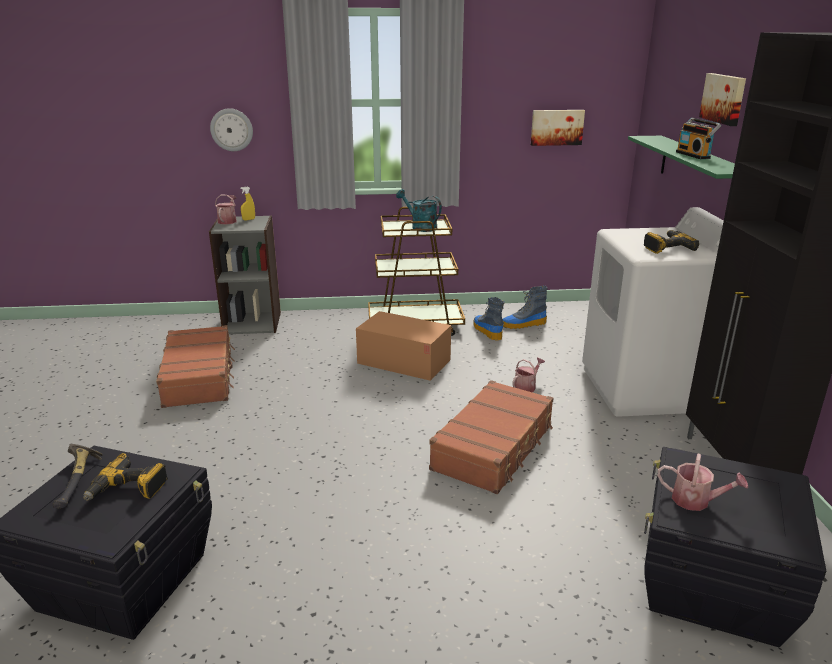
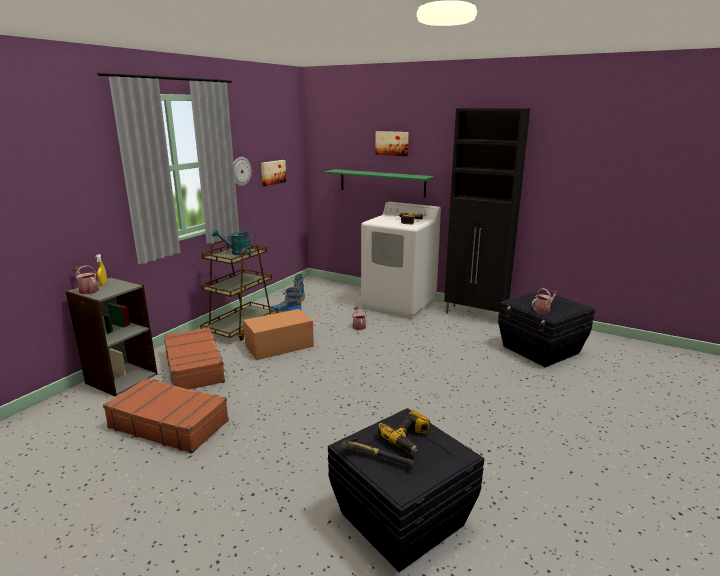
camera: 55 degrees left, 5 degrees down
wall clock [210,108,253,151] -> wall clock moved to [234,157,252,186]
brown suitcase [429,380,553,494] -> brown suitcase moved to [164,327,227,389]
radio [676,118,721,159] -> none

